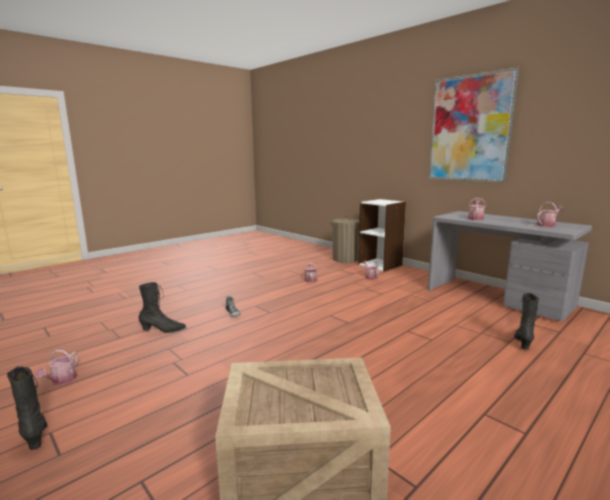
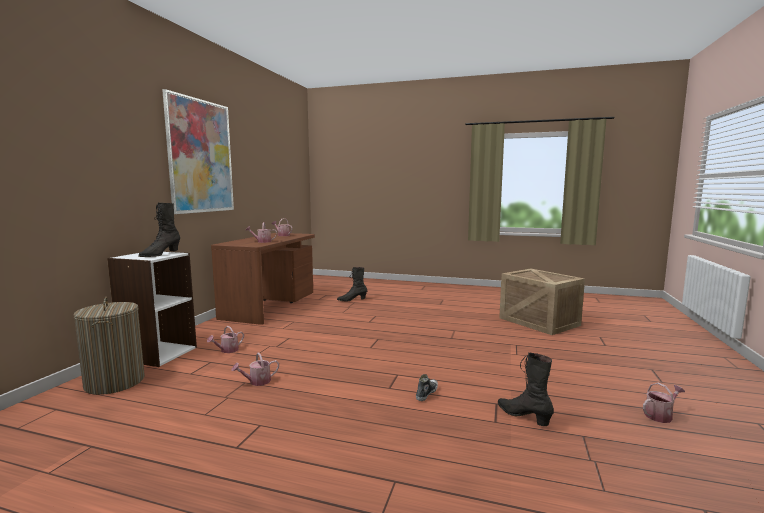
camera: 120 degrees left, 5 degrees down
black boot [7,366,48,450] -> black boot moved to [138,203,180,257]
grey desk [428,211,592,321] -> brown desk [211,233,315,325]

